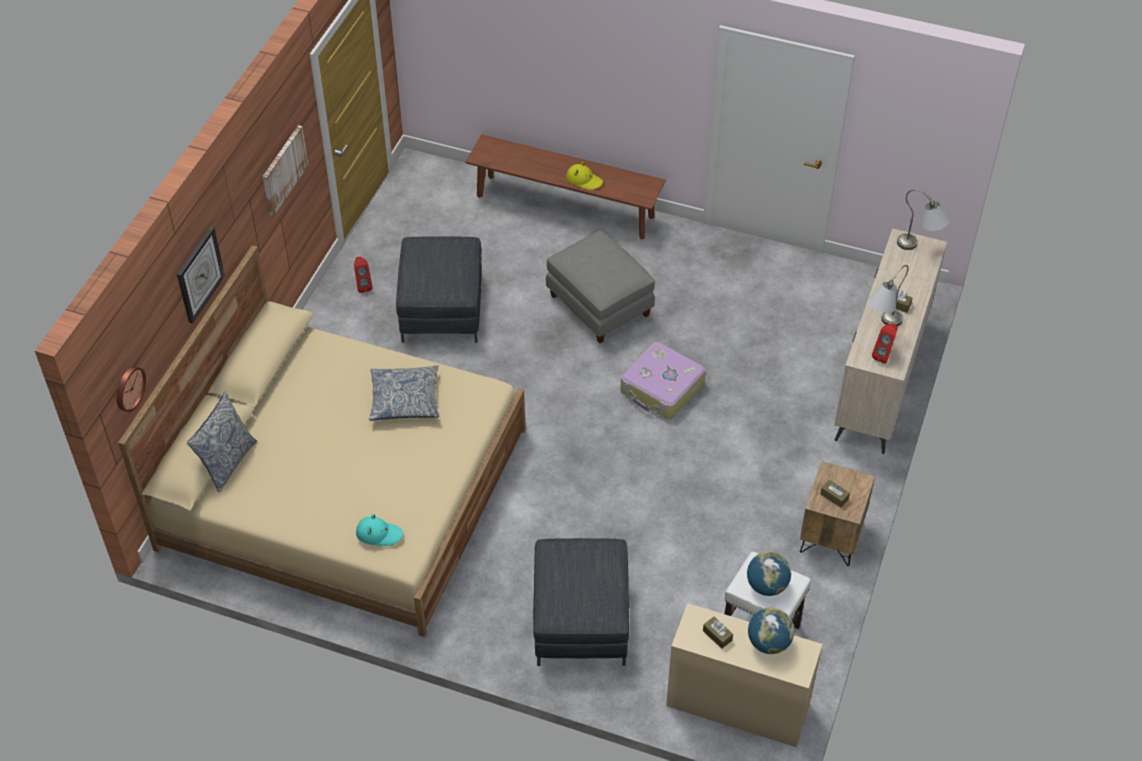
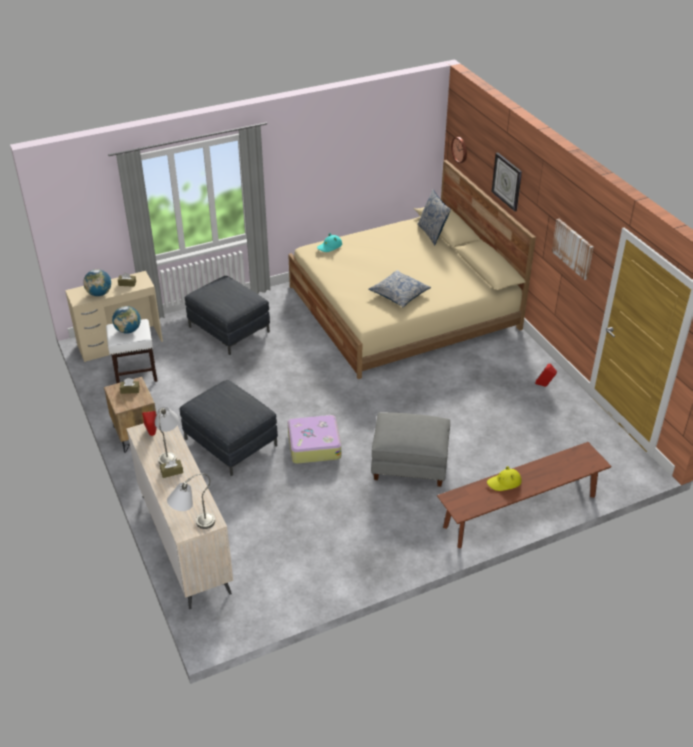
camera: 135 degrees right, 10 degrees down
grey ottoman [396,236,482,343] -> grey ottoman moved to [180,380,278,476]

